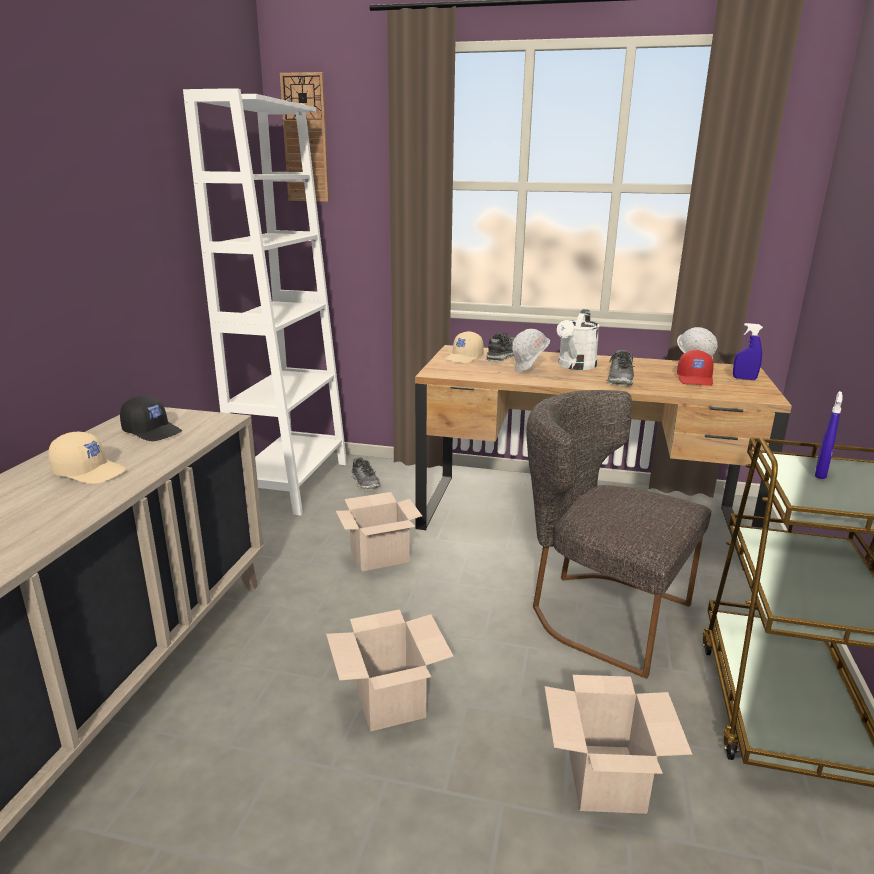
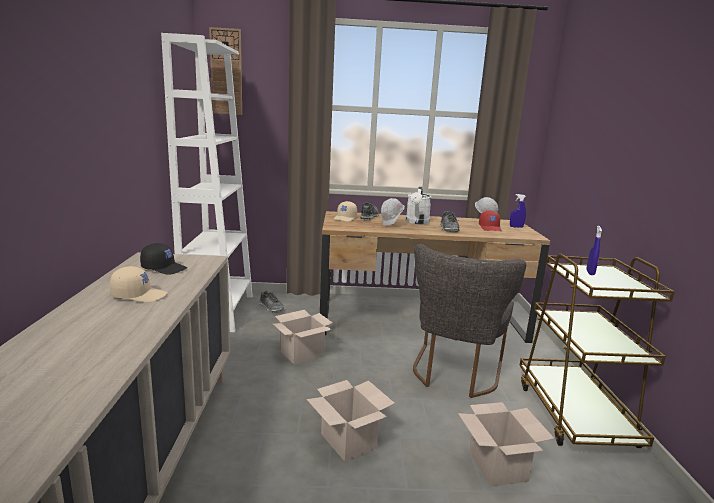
camera: 15 degrees left, 5 degrees down
grey chair [526,390,712,679] -> grey chair turned 90 degrees counterclockwise [413,244,526,398]

